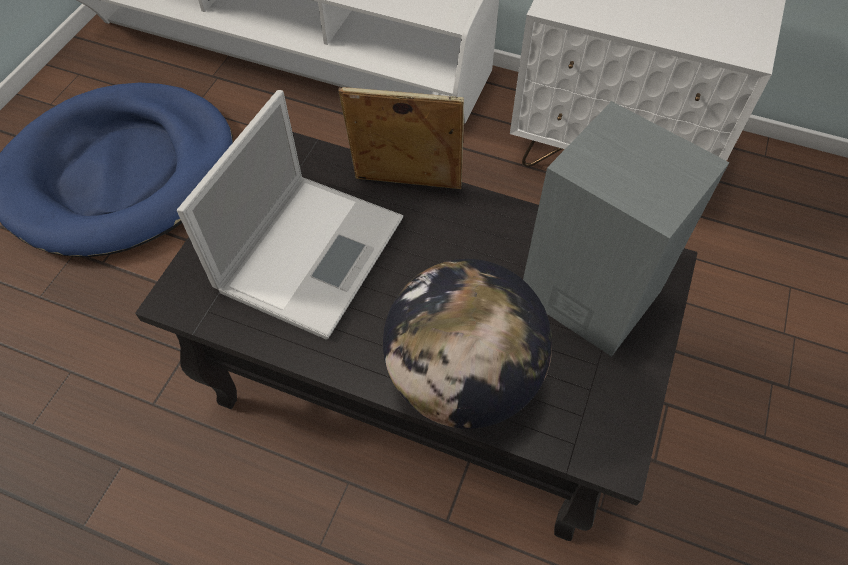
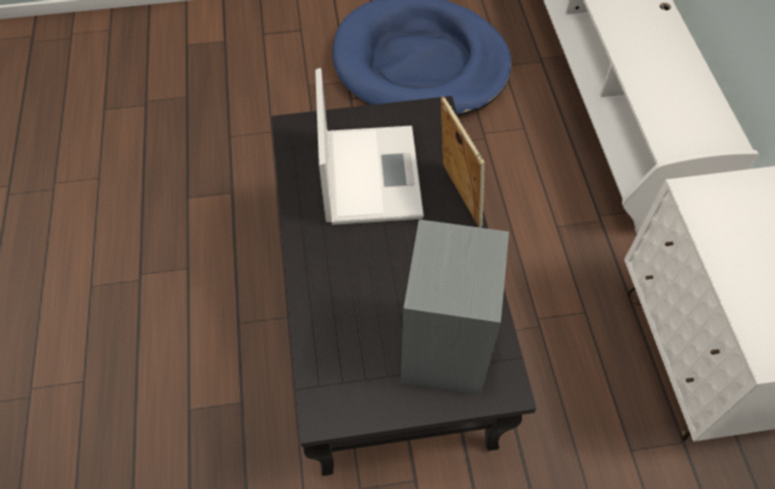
camera: 60 degrees right, 0 degrees up
laptop [177,90,403,340] -> laptop turned 90 degrees counterclockwise [315,68,424,225]
globe [383,259,552,429] -> none

